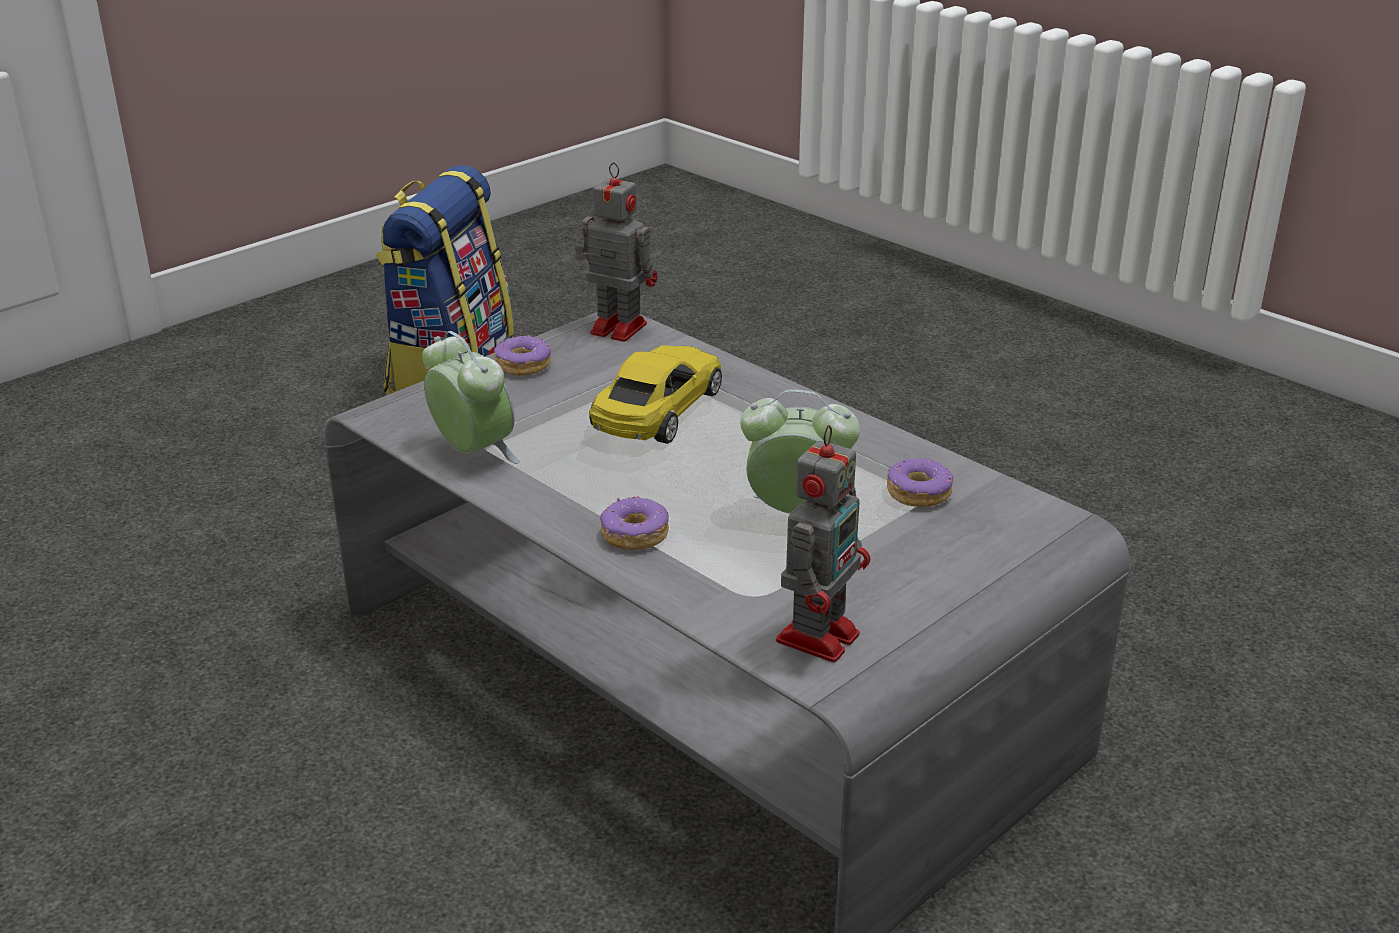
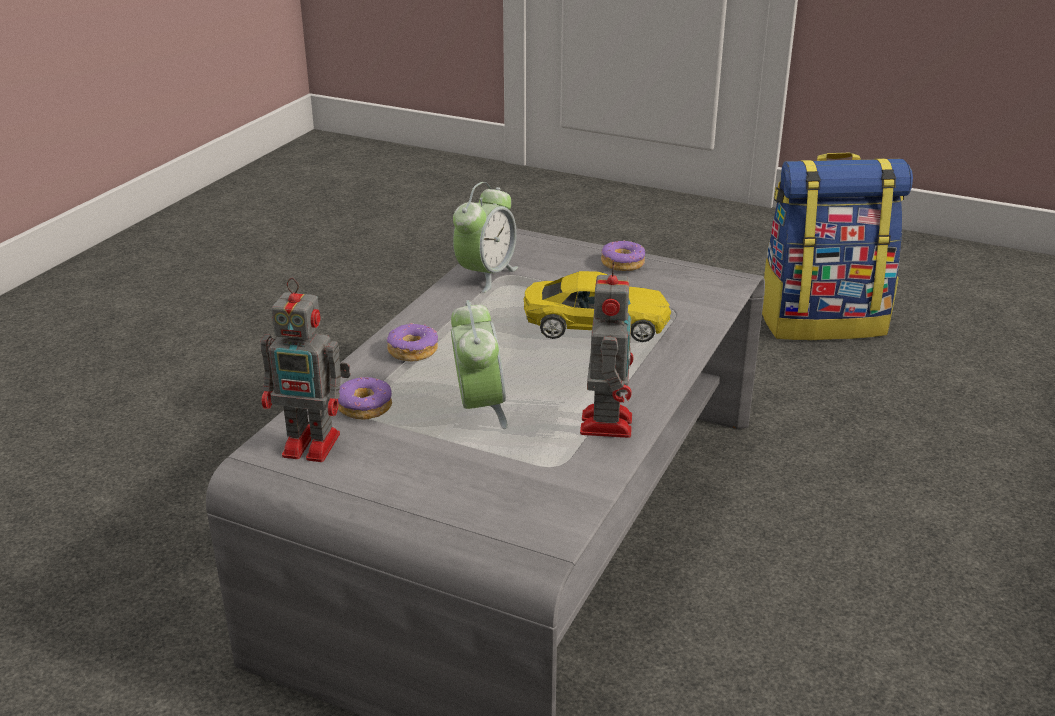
camera: 70 degrees right, 0 degrees up
toy robot [575,162,657,342] -> toy robot moved to [580,260,633,438]
donut [887,458,954,507] -> donut moved to [338,377,392,419]

